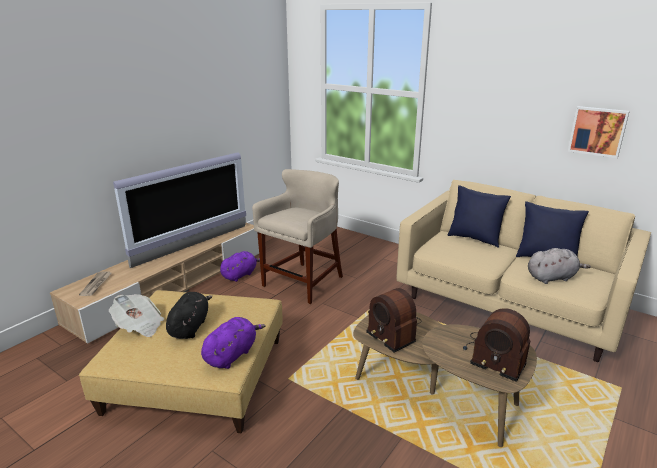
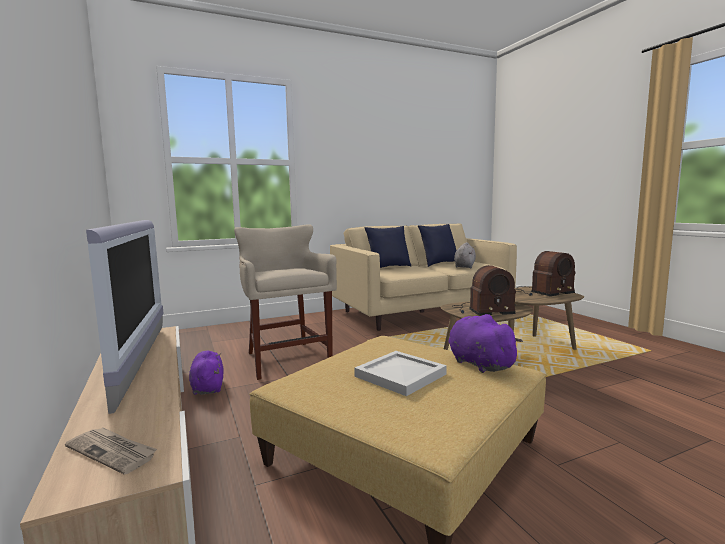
camera: 60 degrees left, 15 degrees down
newspaper [109,294,164,337] -> none
black plush toy [166,292,213,339] -> white tray [354,351,447,396]
picture [568,106,630,158] -> none

